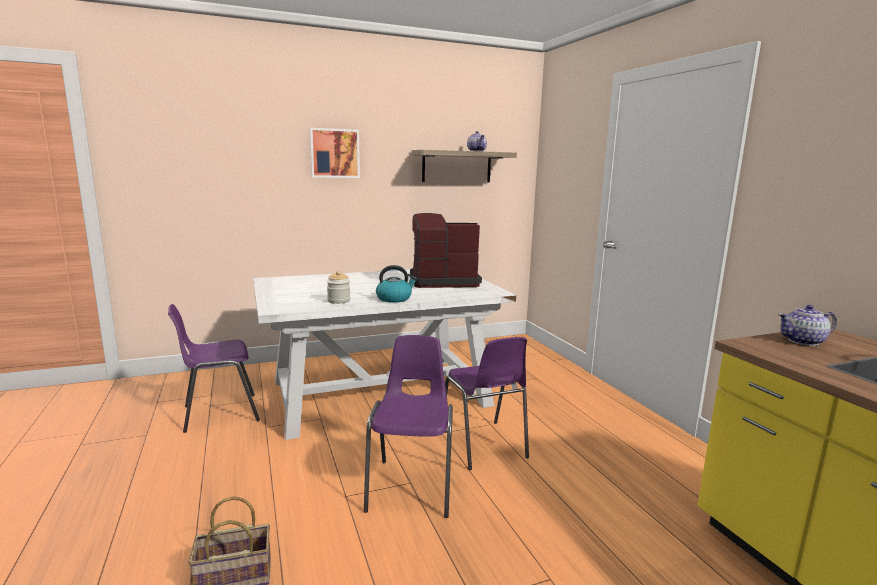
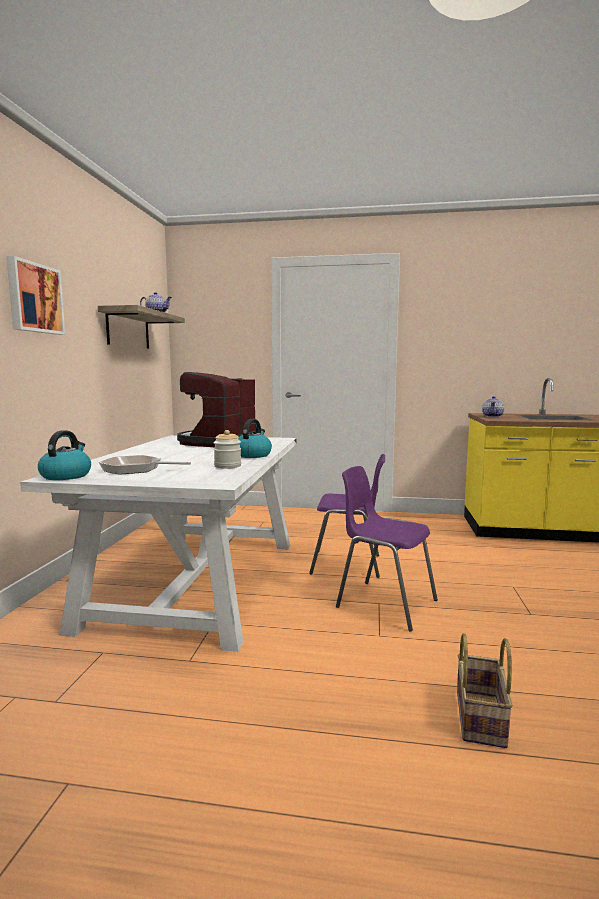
camera: 60 degrees left, 5 degrees down
purple chair [168,304,260,433] -> none
none -> kettle [38,430,91,480]
none -> frying pan [99,455,191,475]

